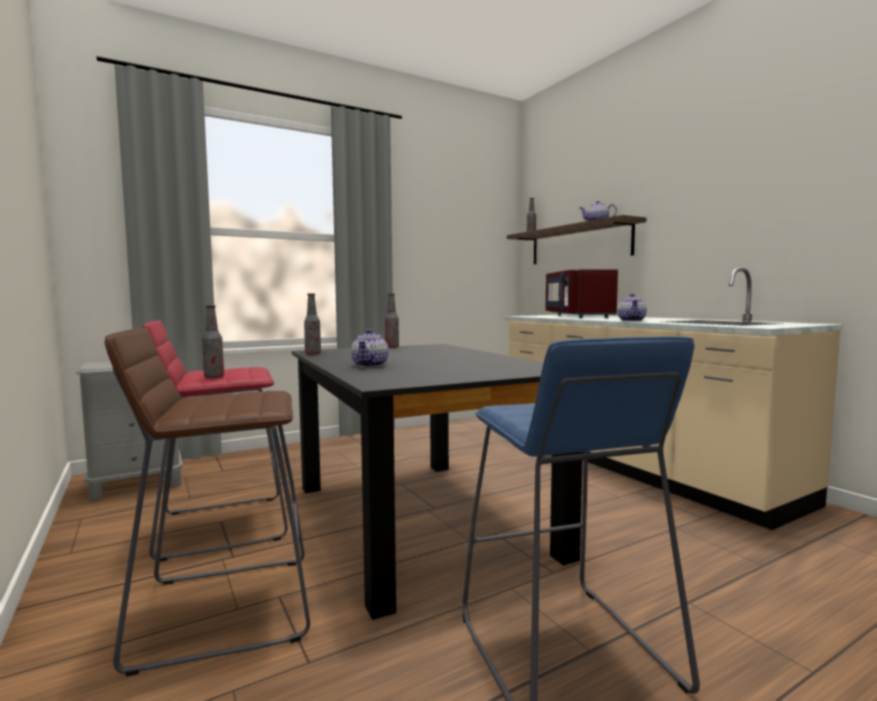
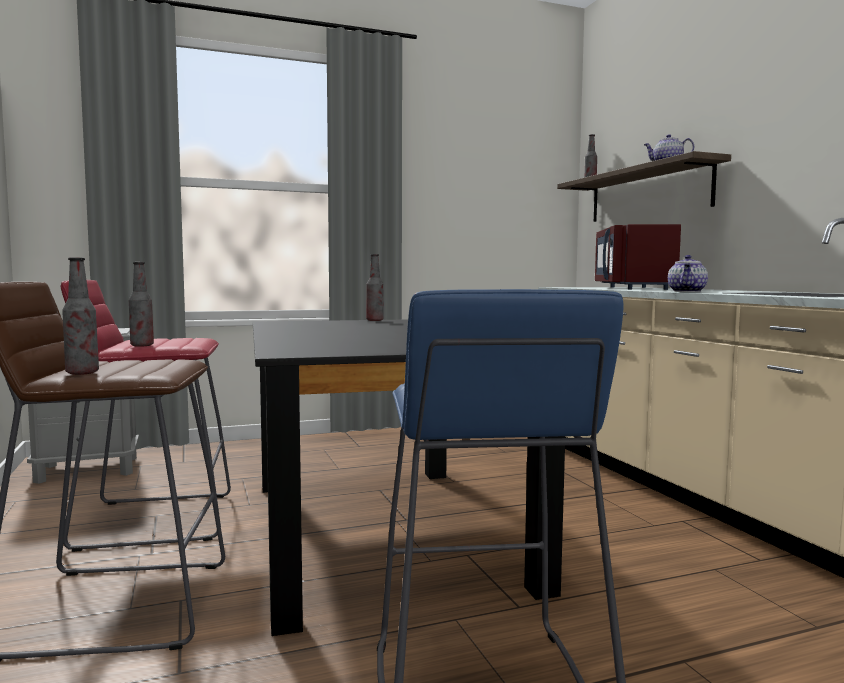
camera: 10 degrees right, 0 degrees up
bottle [304,294,321,355] -> bottle moved to [62,257,99,375]
teapot [351,329,388,367] -> none

